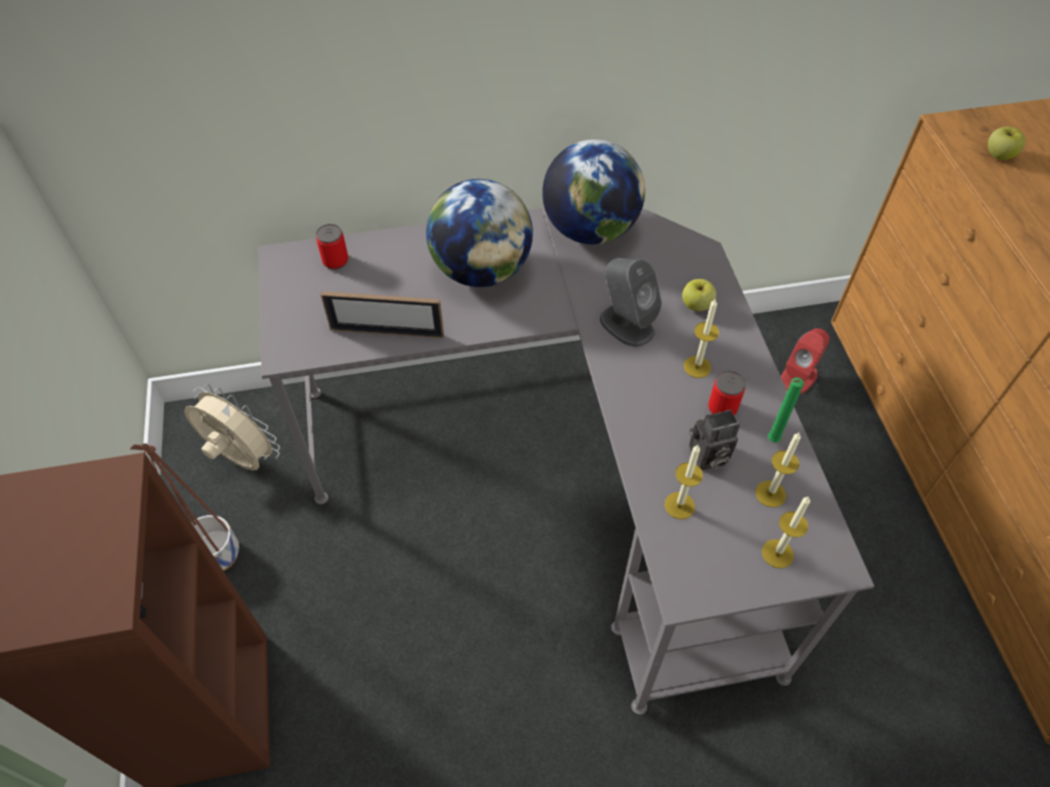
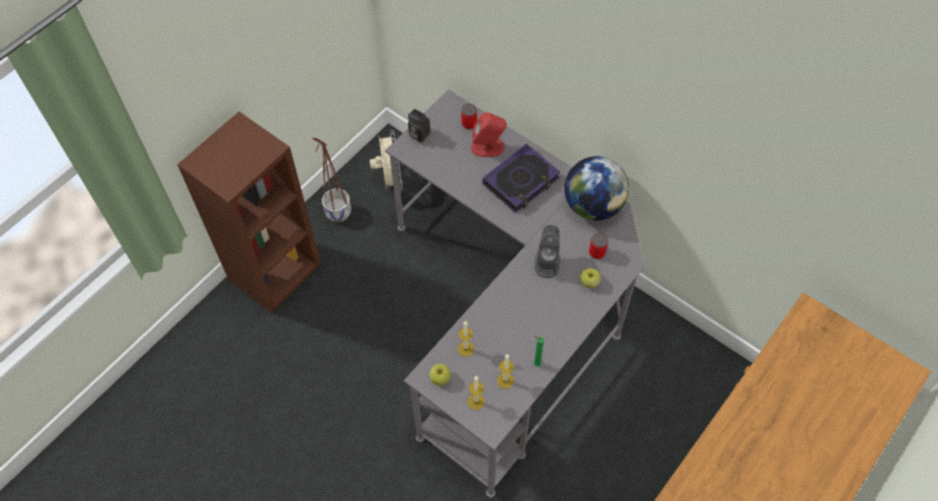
camera: 50 degrees right, 5 degrees up
picture frame [321,291,444,338] -> none
globe [426,179,533,287] -> book [482,144,560,213]
candle [684,298,719,378] -> none
camera [689,410,740,470] -> camera moved to [408,108,430,143]
can [708,371,746,415] -> can moved to [589,233,608,259]
red speaker [781,328,829,394] -> red speaker moved to [471,112,507,157]
apple [988,126,1025,160] -> apple moved to [429,364,451,386]

